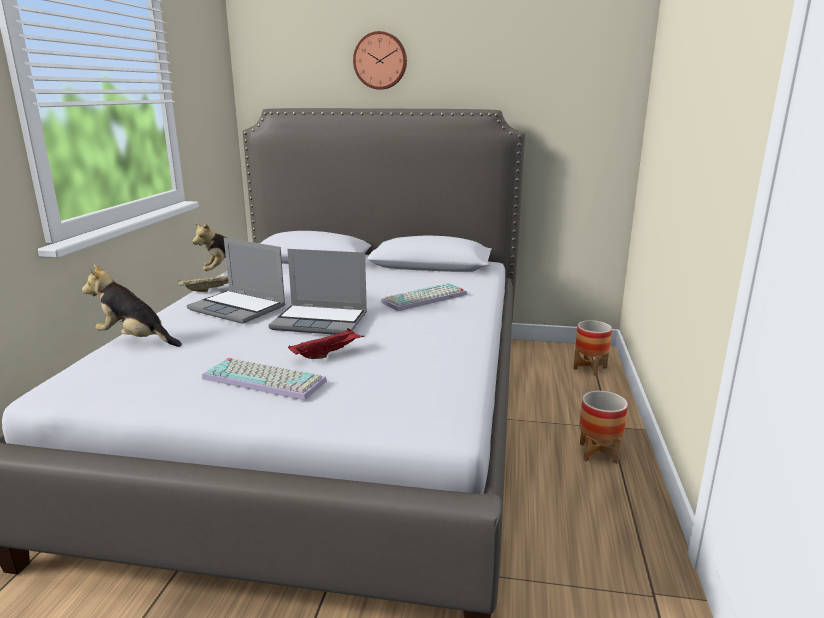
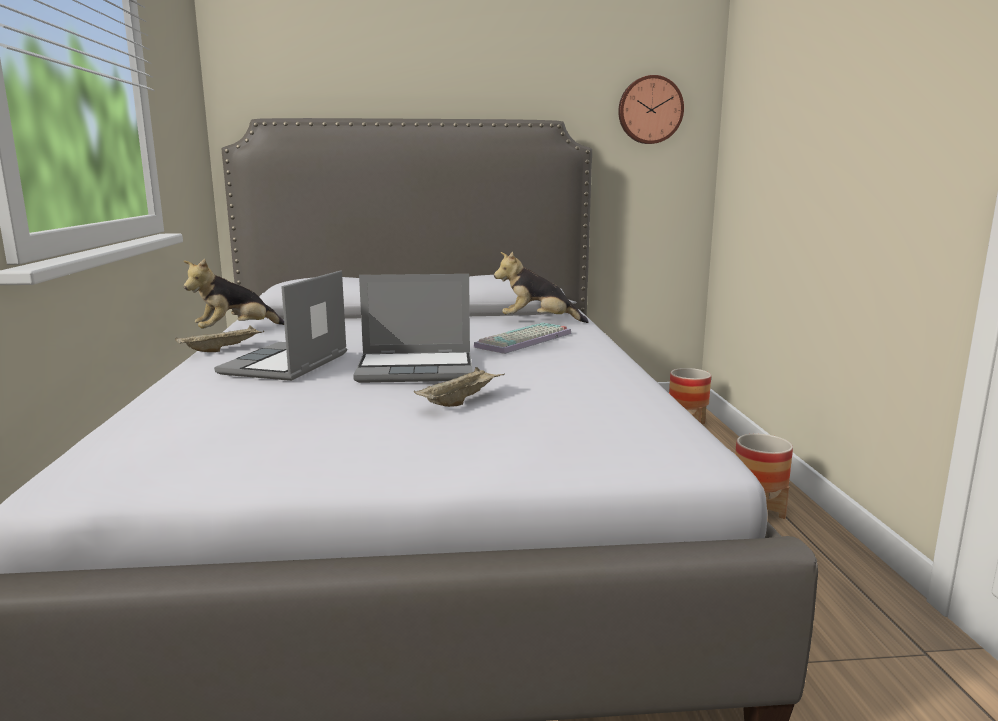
camera: 15 degrees left, 5 degrees down
plush toy [82,264,182,347] -> plush toy moved to [494,252,589,323]
laptop [187,238,285,324] -> laptop turned 90 degrees clockwise [214,270,347,381]
keyboard [202,358,327,400] -> none
red tray [288,328,364,359] -> beige tray [414,367,505,407]
wall clock [353,31,407,90] -> wall clock moved to [618,75,684,144]

